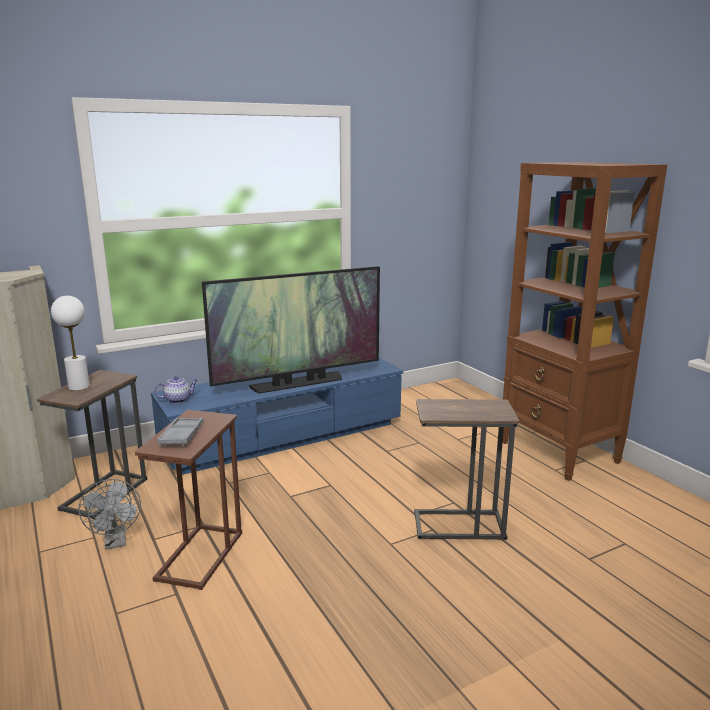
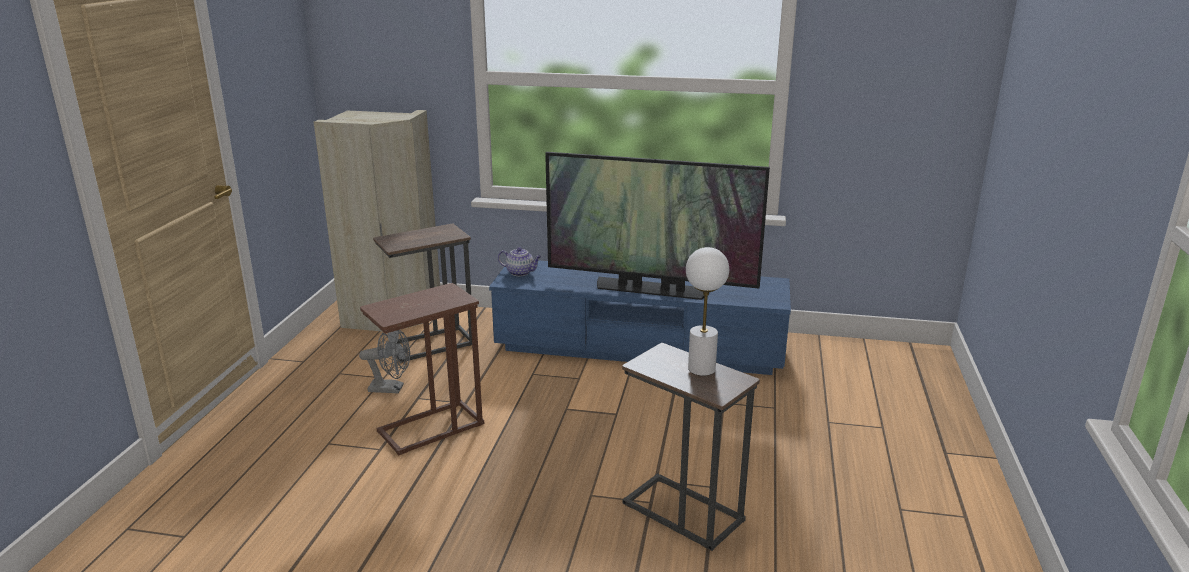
camera: 40 degrees right, 5 degrees up
white table lamp [51,296,90,391] -> white table lamp moved to [686,247,729,376]
grey fan [79,479,141,550] -> grey fan turned 105 degrees counterclockwise [359,330,410,393]
grey tray [157,417,204,446] -> none
brown bookcase [503,162,667,481] -> none

